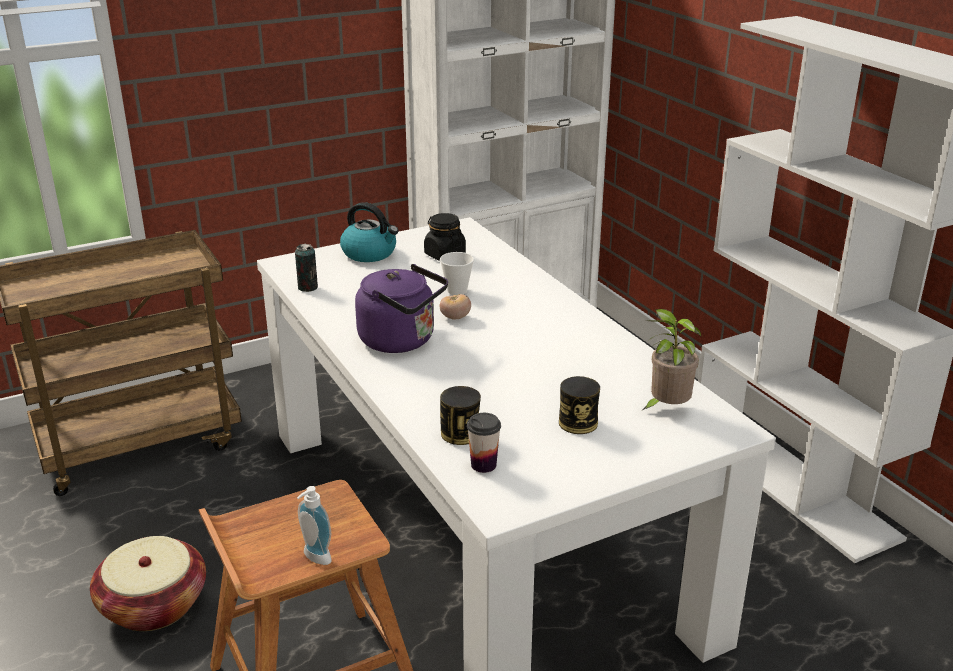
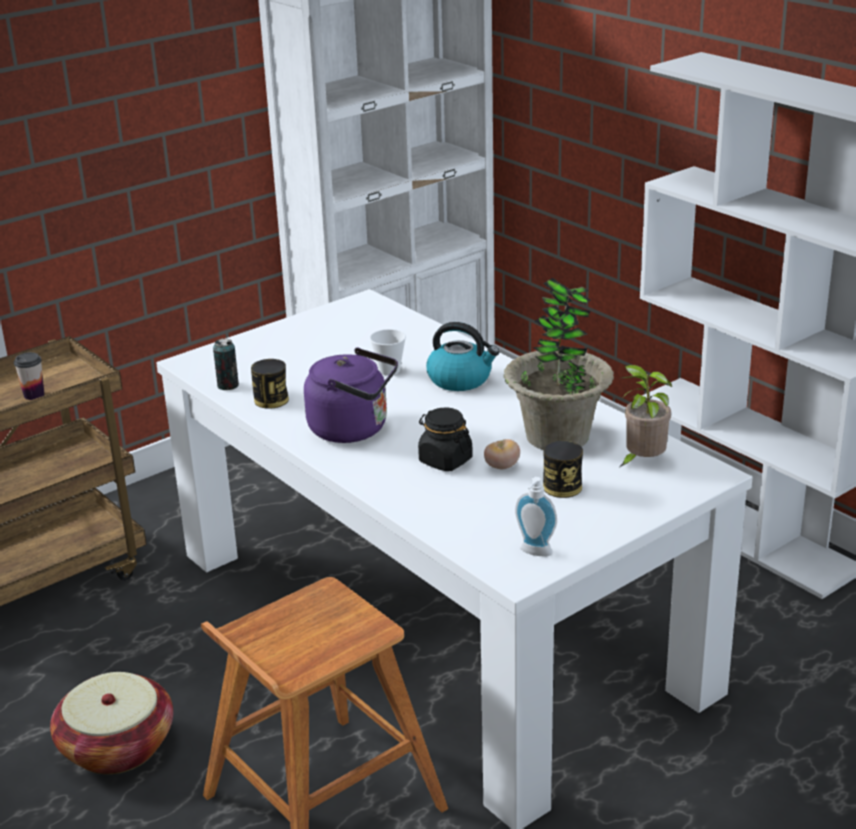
camera: 10 degrees left, 0 degrees up
soap dispenser [297,486,331,565] -> soap dispenser moved to [515,477,557,557]
kettle [340,202,398,262] -> kettle moved to [426,322,500,391]
black jar [424,213,466,261] -> black jar moved to [418,408,472,471]
tomato [440,294,471,320] -> tomato moved to [484,439,520,469]
can [440,386,481,445] -> can moved to [251,359,289,409]
cup [467,413,501,473] -> cup moved to [14,352,44,400]
none -> potted plant [504,278,614,450]

